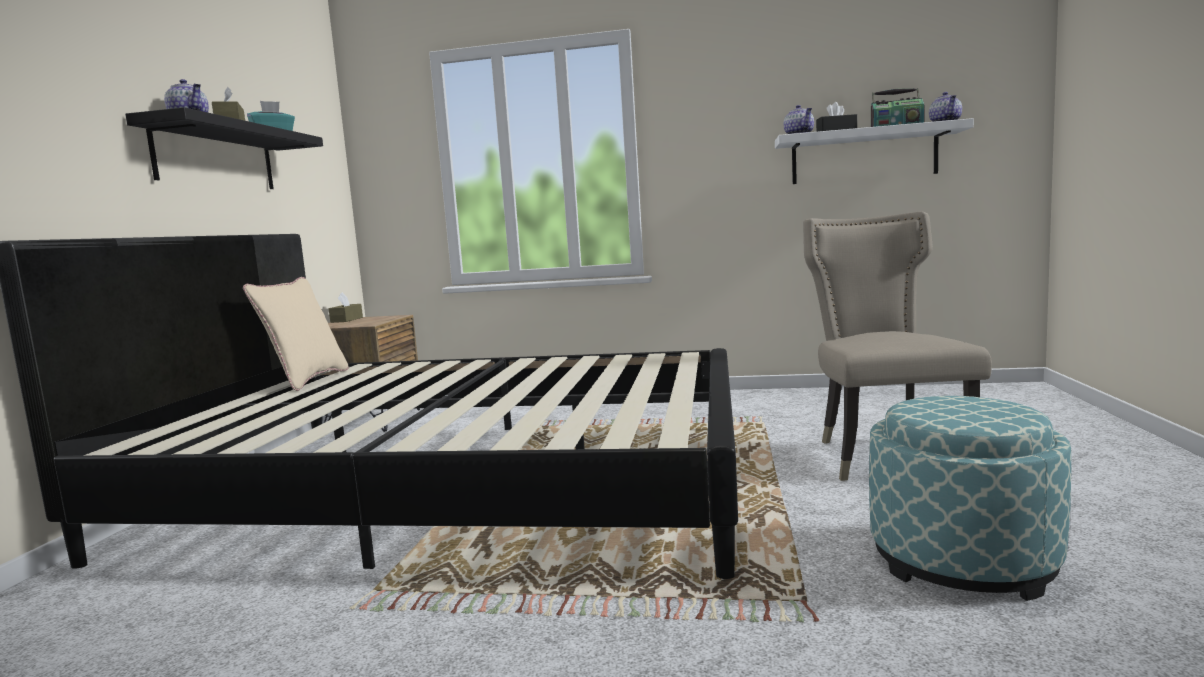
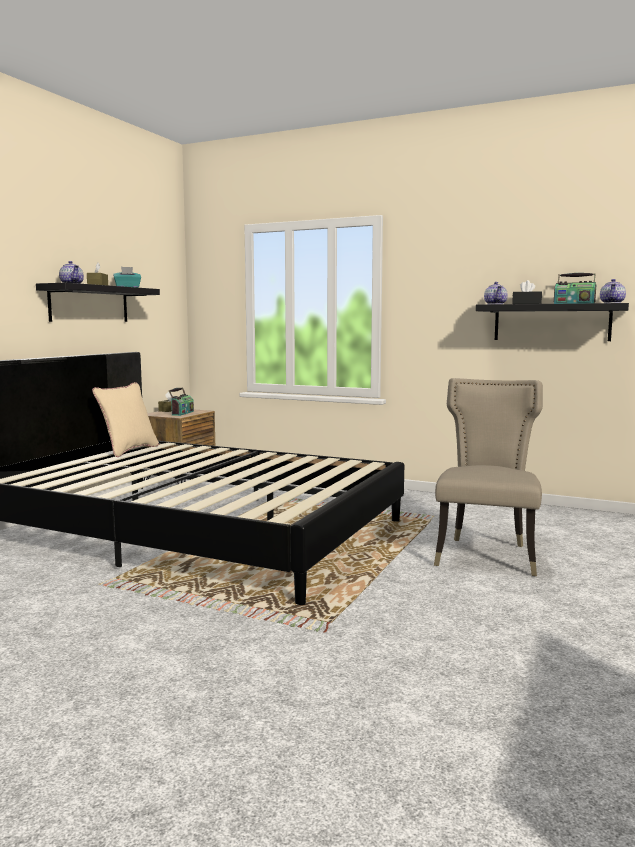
camera: 15 degrees right, 0 degrees up
white shelf [775,118,974,184] -> black shelf [476,303,629,341]
ottoman [869,396,1071,601] -> none
none -> radio [169,387,194,416]

